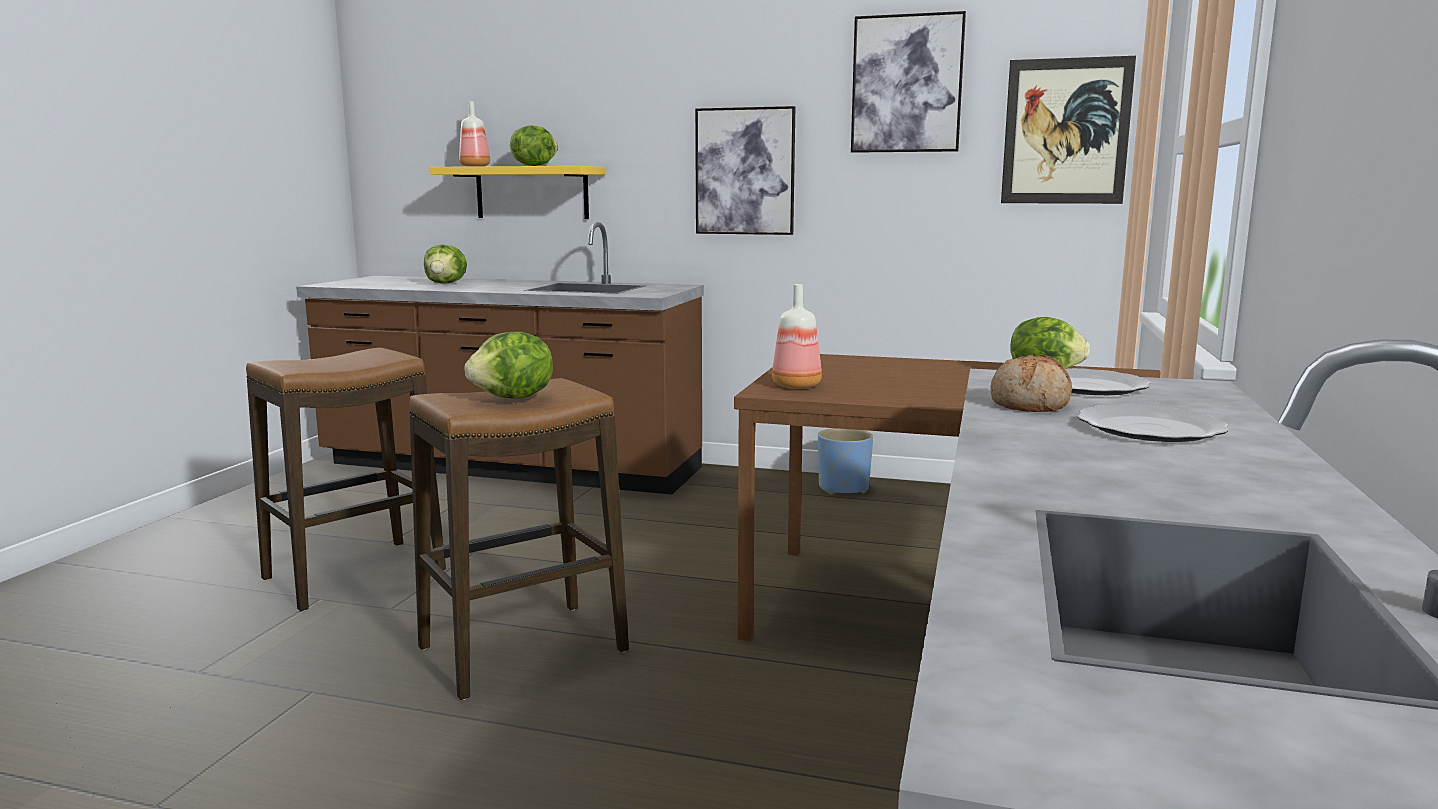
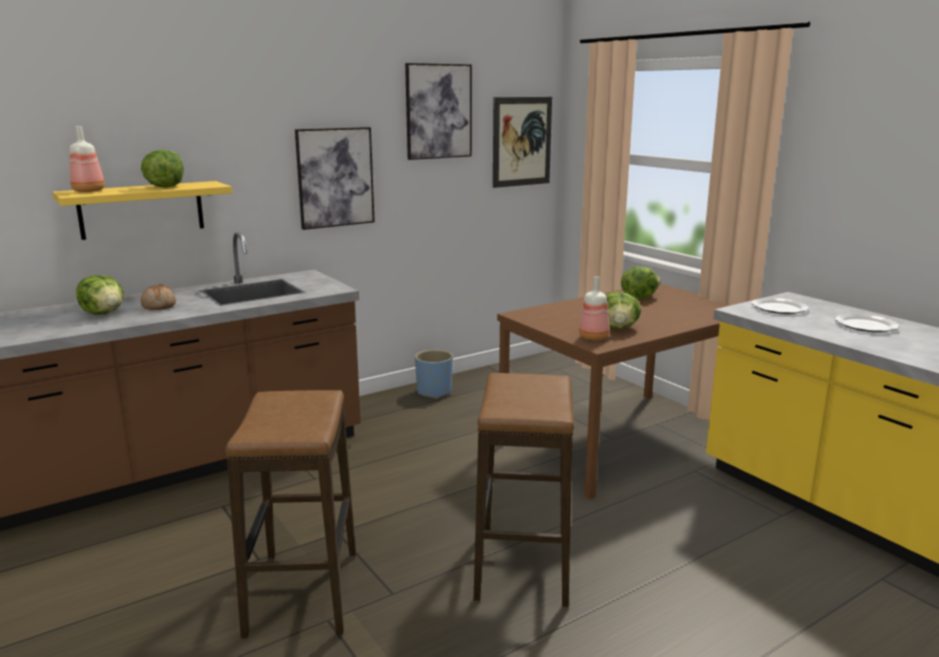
camera: 50 degrees left, 5 degrees up
lettuce [464,332,553,399] -> lettuce moved to [606,292,641,329]
bread [990,355,1072,412] -> bread moved to [141,284,176,310]

